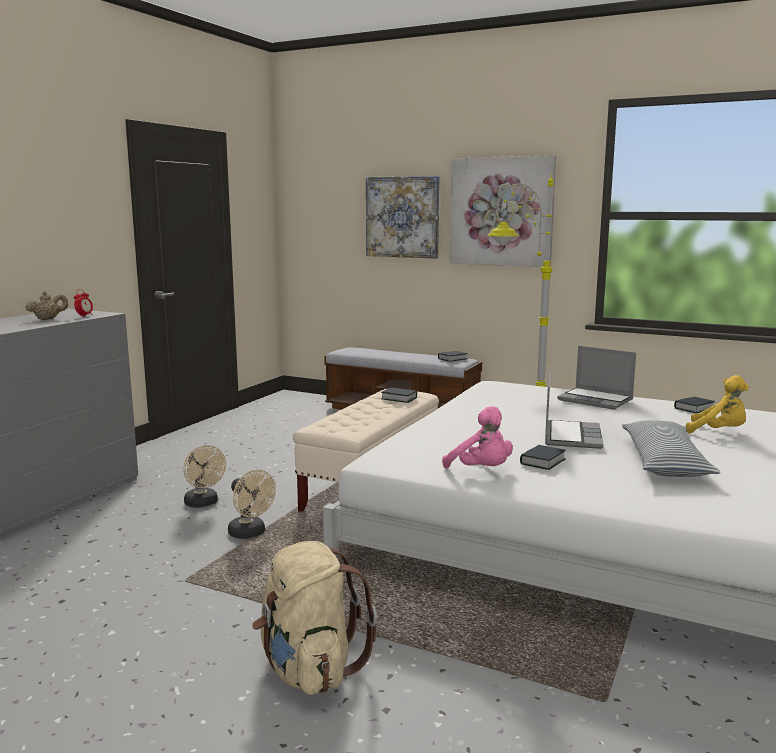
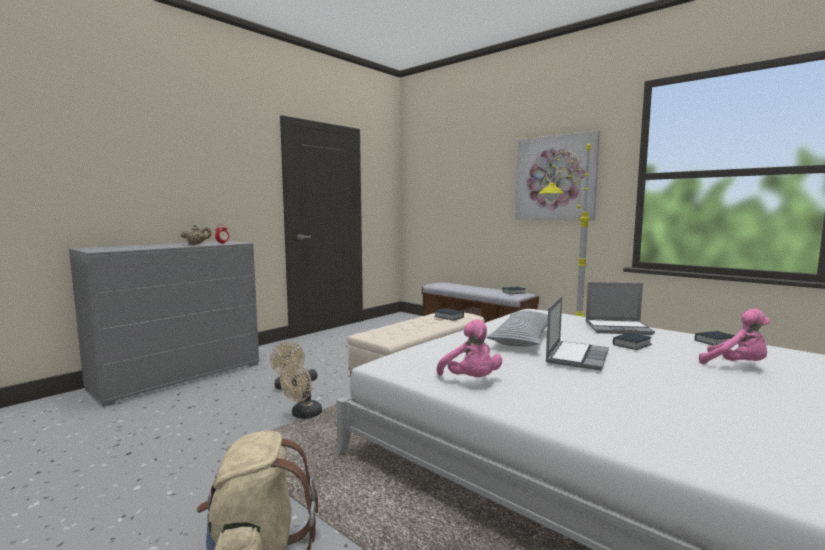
camera: 15 degrees right, 5 degrees down
beige fan [228,470,276,539] -> beige fan turned 60 degrees clockwise [280,363,322,419]
picture [366,176,440,259] -> none
book [520,445,566,470] -> book moved to [613,333,652,350]
laptop [557,346,636,410] -> laptop turned 45 degrees counterclockwise [586,282,655,335]
pillow [622,420,721,477] -> pillow moved to [486,311,548,347]
yellow plush toy [686,375,749,433] -> pink plush toy [699,308,770,364]

